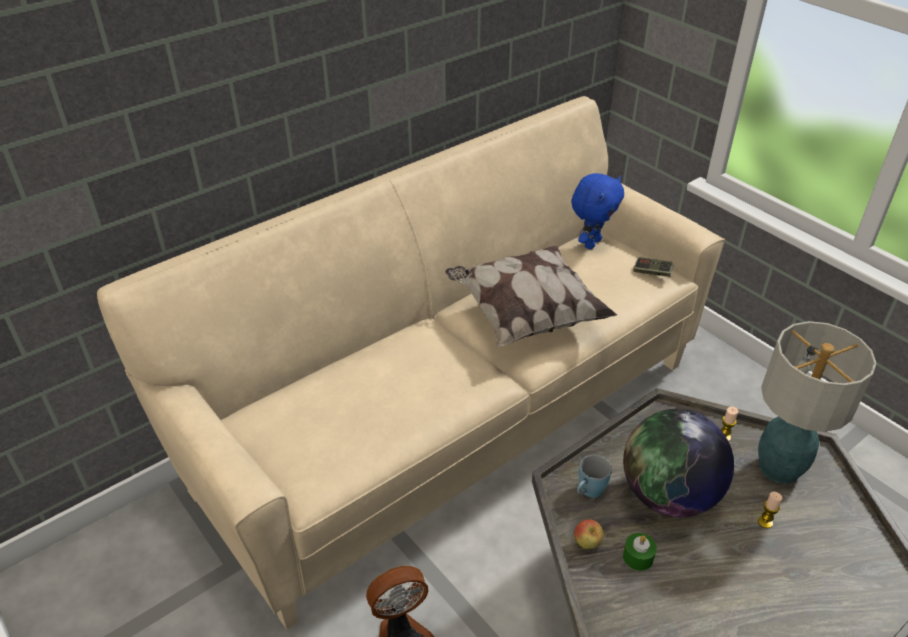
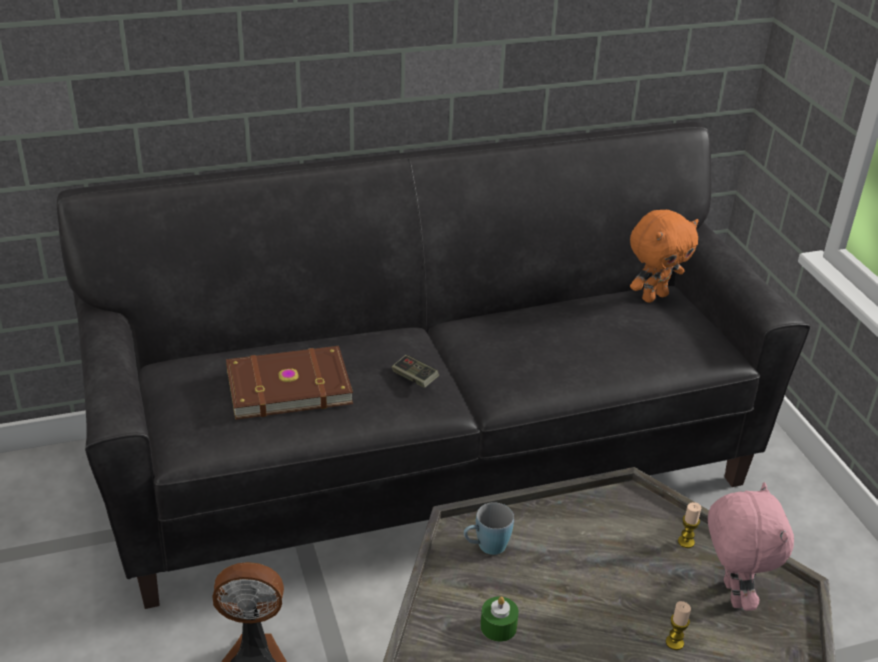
camera: 20 degrees right, 5 degrees down
beige sofa [97,96,725,630] -> black sofa [57,122,810,609]
pillow [445,245,617,348] -> none
blue plush toy [571,173,624,249] -> orange plush toy [630,210,699,303]
apple [574,519,603,549] -> none
globe [623,409,734,517] -> none
game controller [633,257,674,277] -> game controller moved to [391,355,439,388]
table lamp [758,321,877,484] -> pink plush toy [708,482,794,611]
none -> brown book [226,346,353,420]

